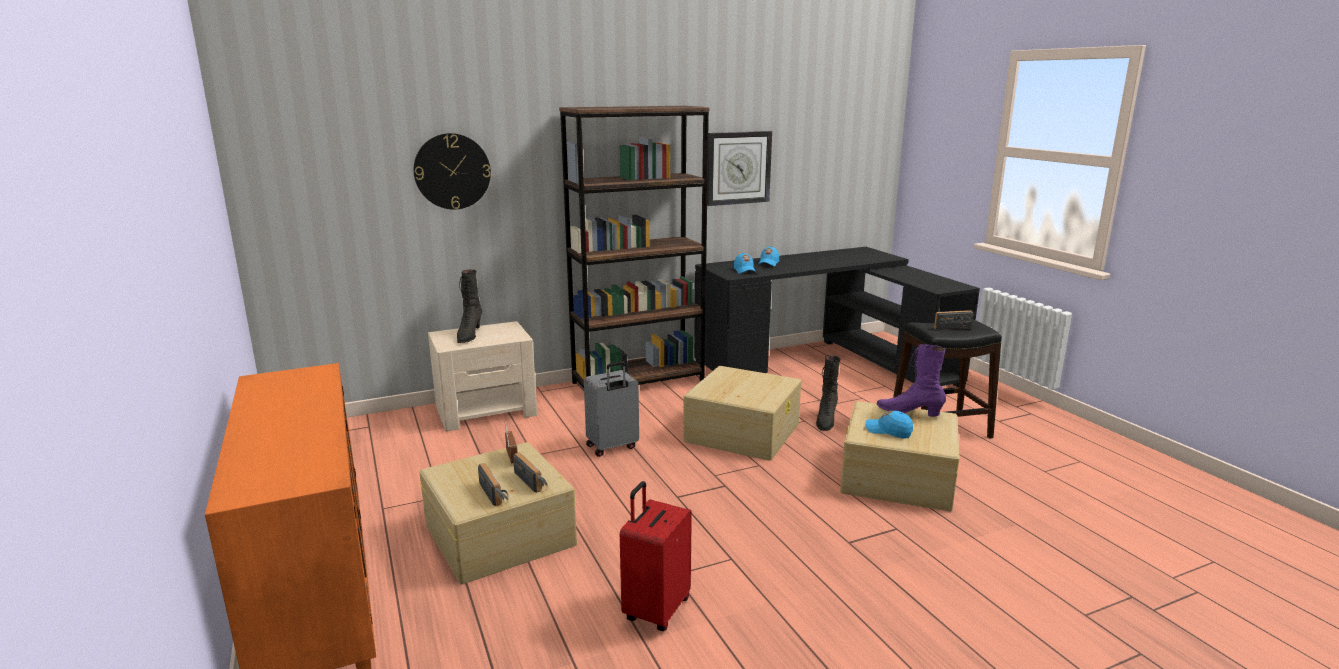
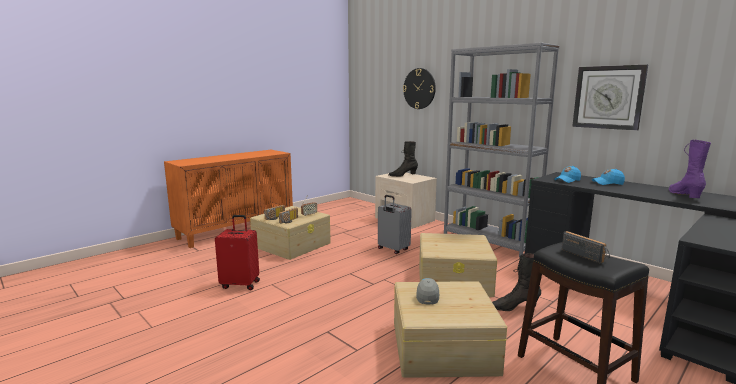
camera: 70 degrees right, 5 degrees down
brown bookcase [559,106,710,389] -> grey bookcase [444,42,560,257]
blue cap [866,411,913,439] -> grey cap [416,278,439,305]
purple boot [877,344,946,417] -> purple boot moved to [669,139,711,198]

